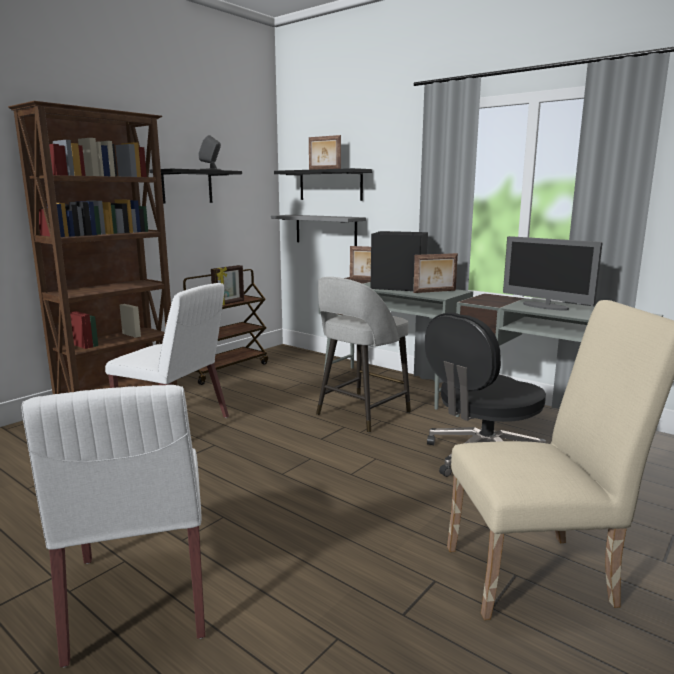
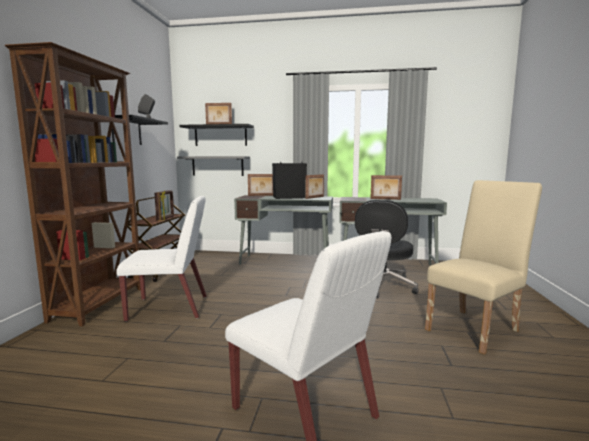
camera: 30 degrees left, 5 degrees down
grey stool [316,277,411,433] -> none
monitor [503,236,602,311] -> picture frame [370,175,402,200]

